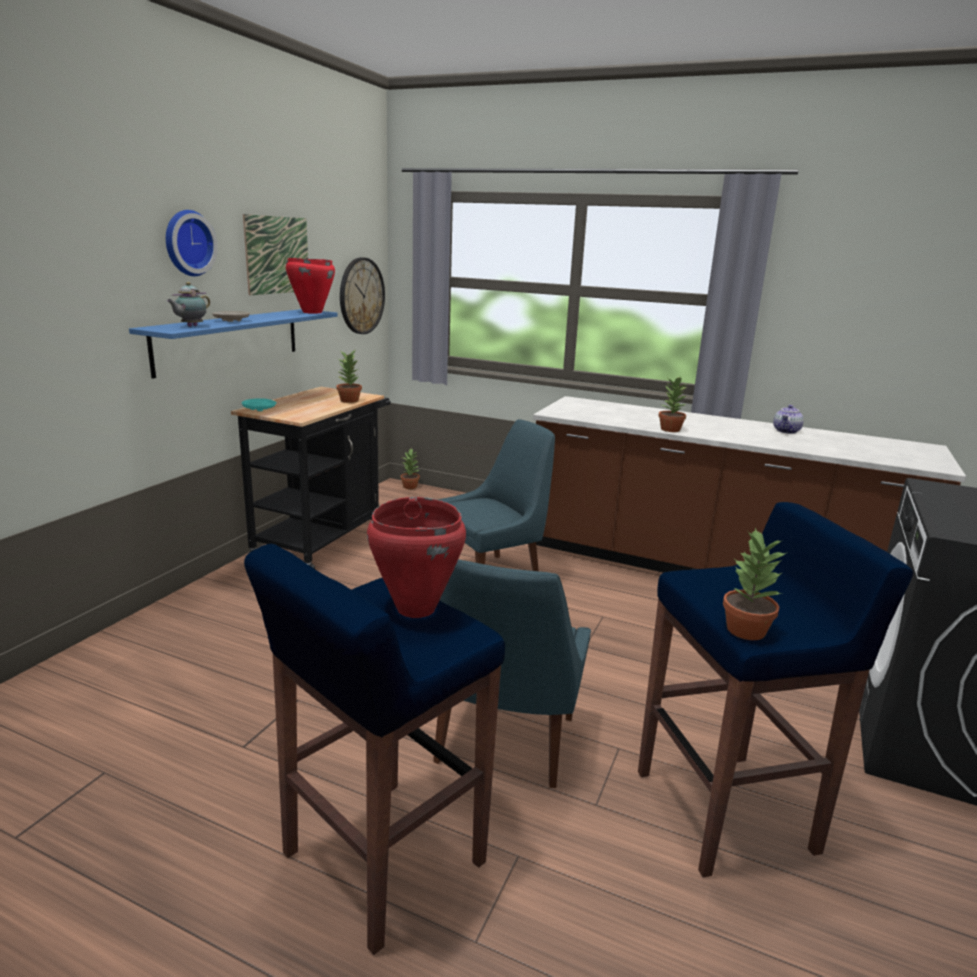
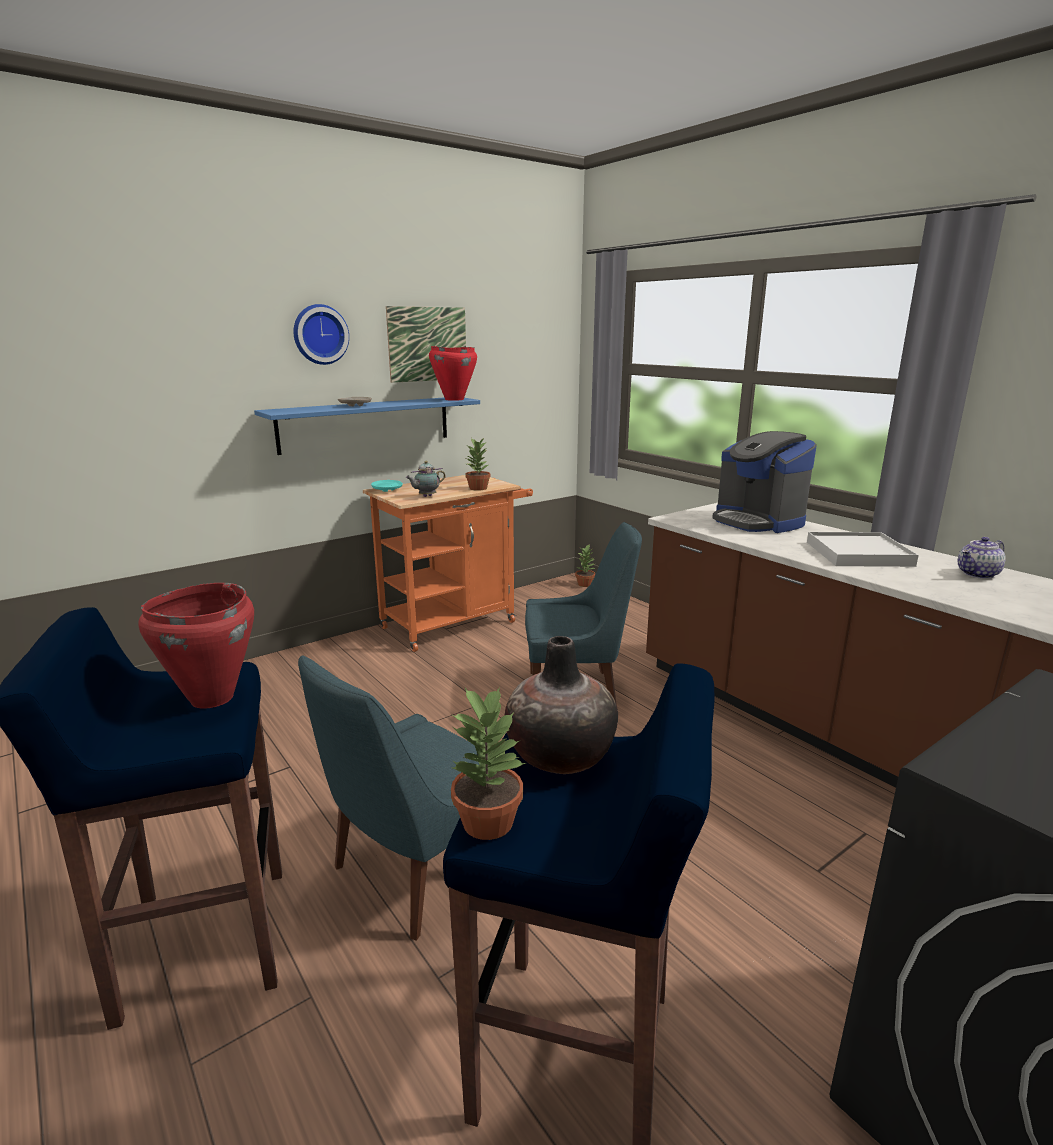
camera: 30 degrees right, 0 degrees up
teapot [167,282,210,327] -> teapot moved to [406,461,446,497]
black cart [231,387,391,569] -> orange cart [363,475,533,652]
wall clock [340,257,385,334] -> none
potted plant [659,376,688,432] -> none
none -> vase [505,636,618,774]
none -> coffee machine [712,431,817,533]
none -> white tray [807,532,919,567]

